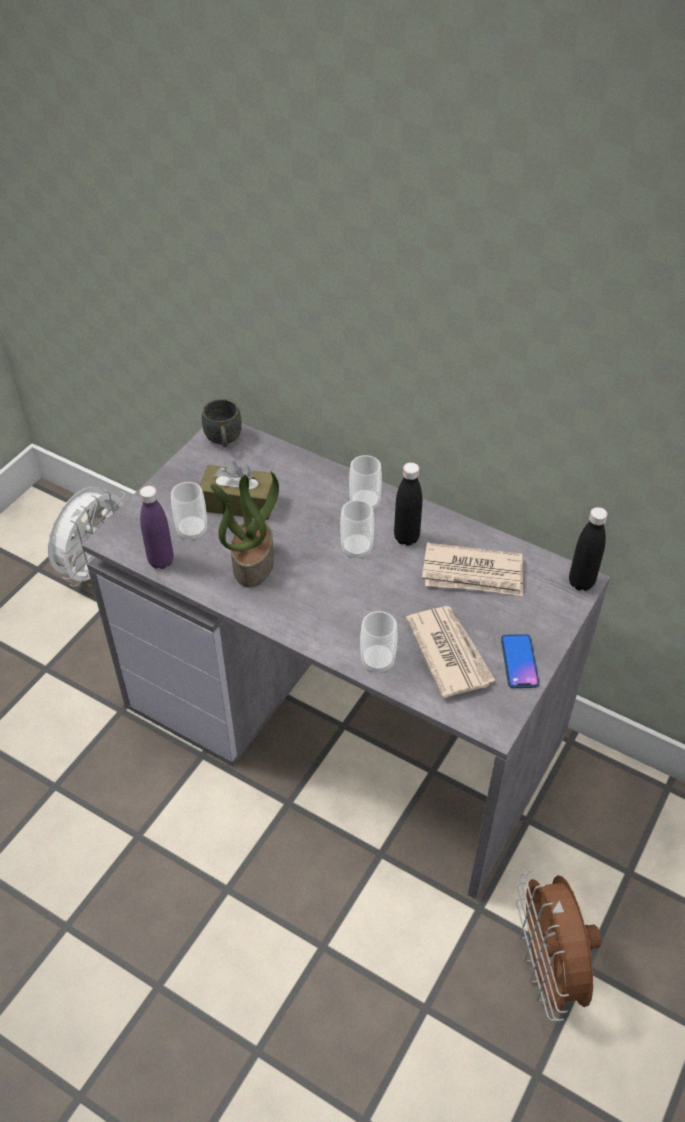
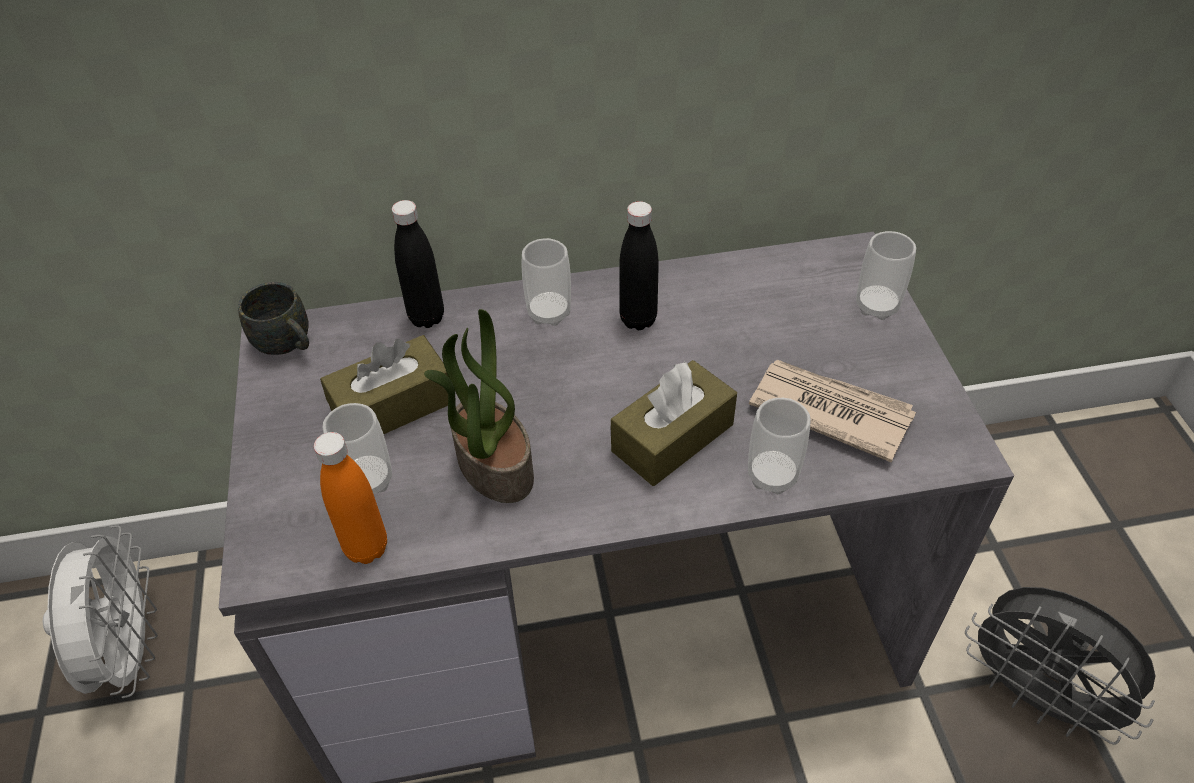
camera: 40 degrees left, 0 degrees up
purple bottle [140,486,174,569] -> orange bottle [314,432,387,564]
cup [340,500,374,559] -> cup moved to [856,231,916,320]
newspaper [422,543,523,596] -> none
phone [501,634,539,688] -> none
brown fan [516,870,601,1021] -> grey fan [965,587,1155,745]
black bottle [569,507,608,591] -> black bottle moved to [392,200,444,328]
none -> brown tissue box [611,360,737,486]

